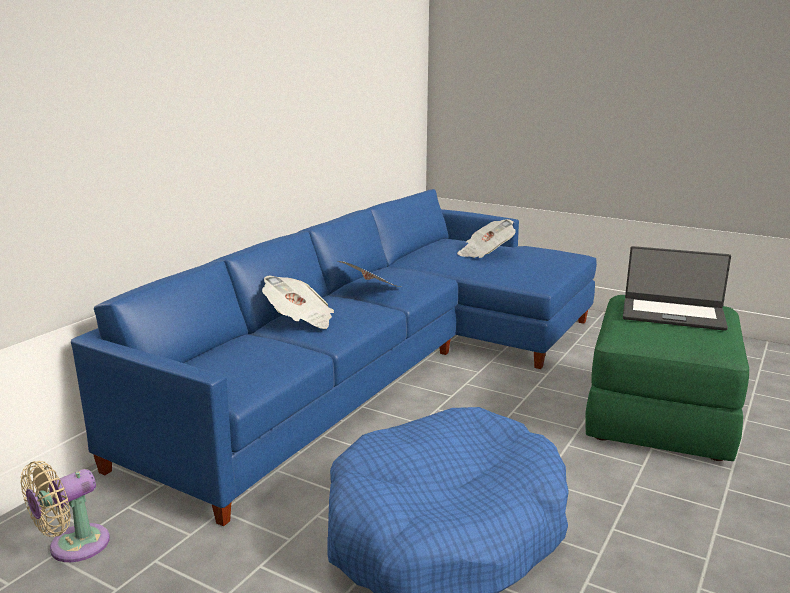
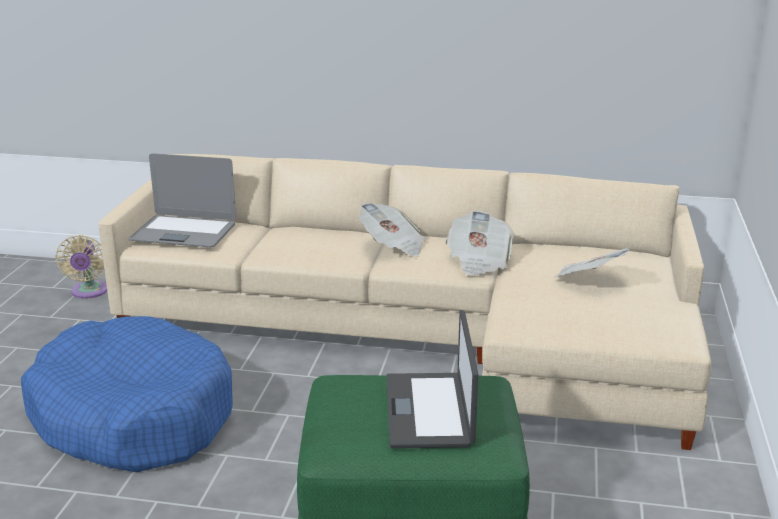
camera: 70 degrees right, 5 degrees up
beige fan [20,461,110,562] -> beige fan turned 120 degrees counterclockwise [55,235,107,298]
blue sofa [71,189,597,526] -> beige sofa [98,154,711,450]
newspaper [262,276,334,329] -> newspaper moved to [446,210,514,276]
none -> laptop [128,153,236,247]

